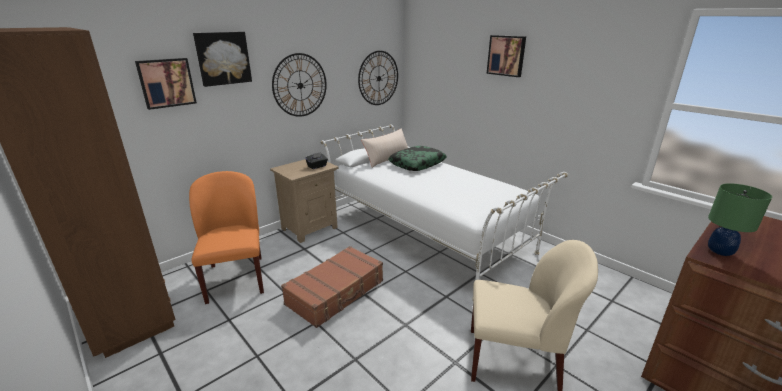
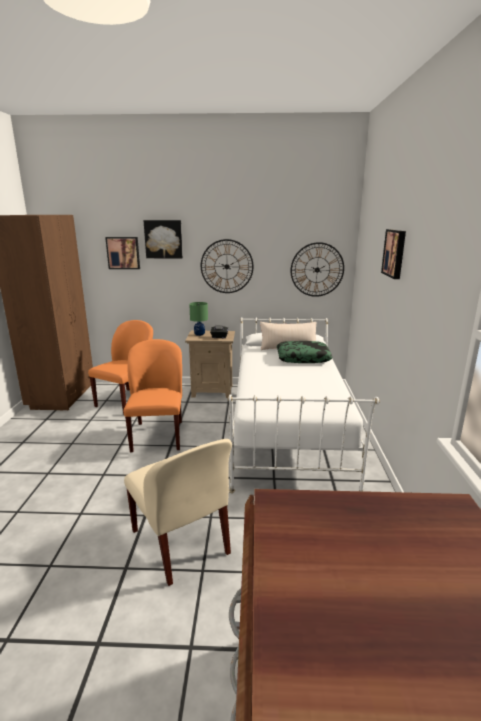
camera: 45 degrees right, 5 degrees down
brown suitcase [281,246,383,328] -> orange chair [124,339,182,452]
green table lamp [708,183,772,256] -> green table lamp moved to [189,302,208,336]

